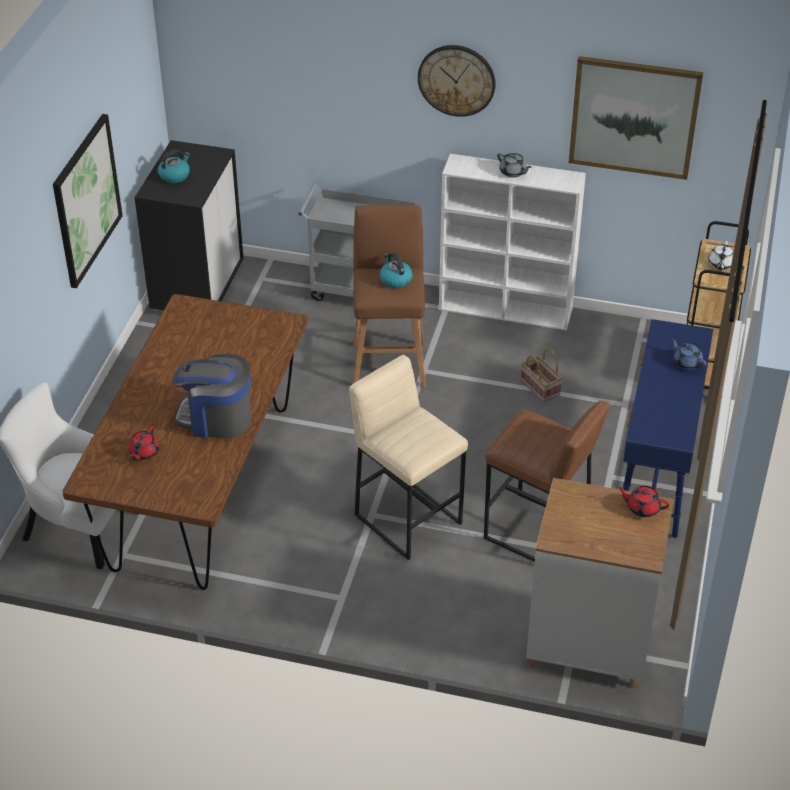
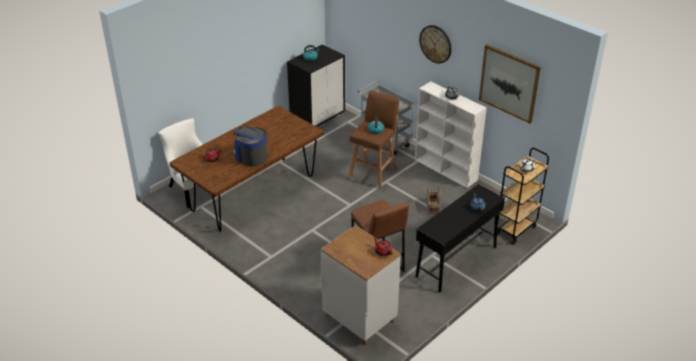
camera: 30 degrees right, 5 degrees down
picture [53,114,123,288] -> none
beige stool [349,355,468,560] -> none
blue console table [623,319,713,538] -> black console table [415,184,505,292]

